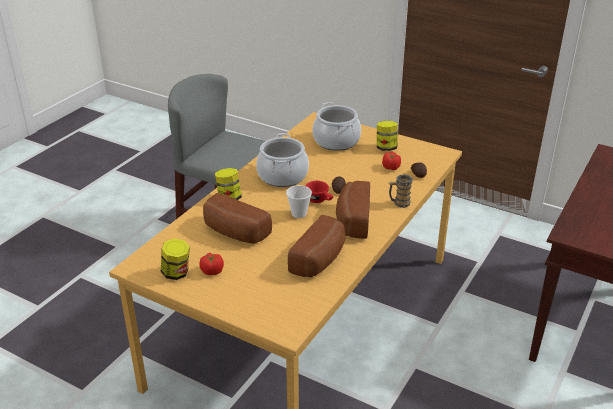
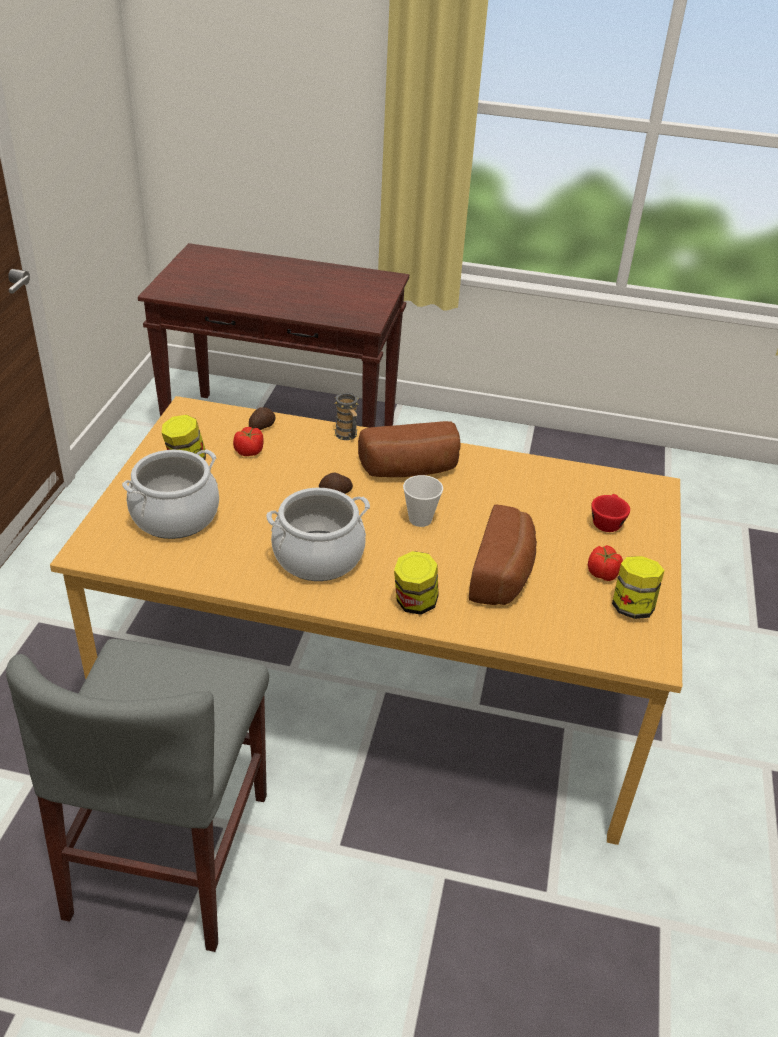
camera: 110 degrees left, 5 degrees up
bread [288,215,346,277] -> none
red cup [305,181,333,203] -> red cup moved to [591,494,630,532]

